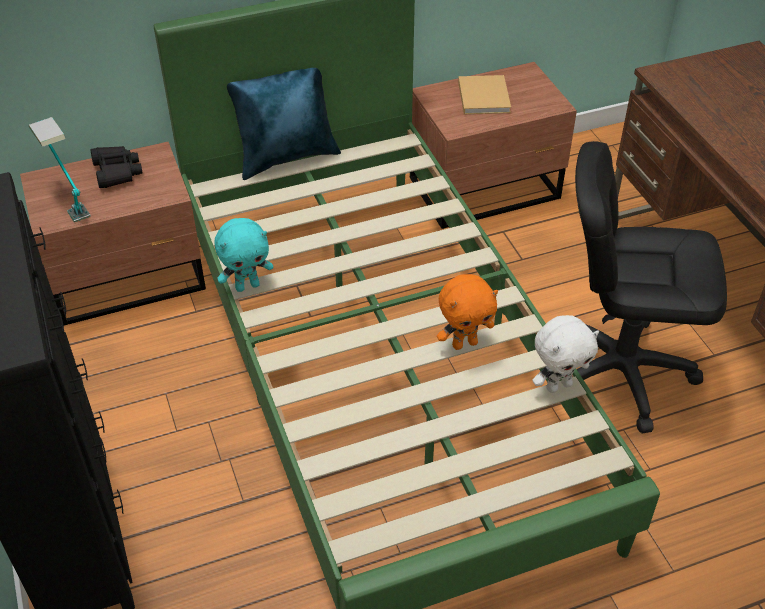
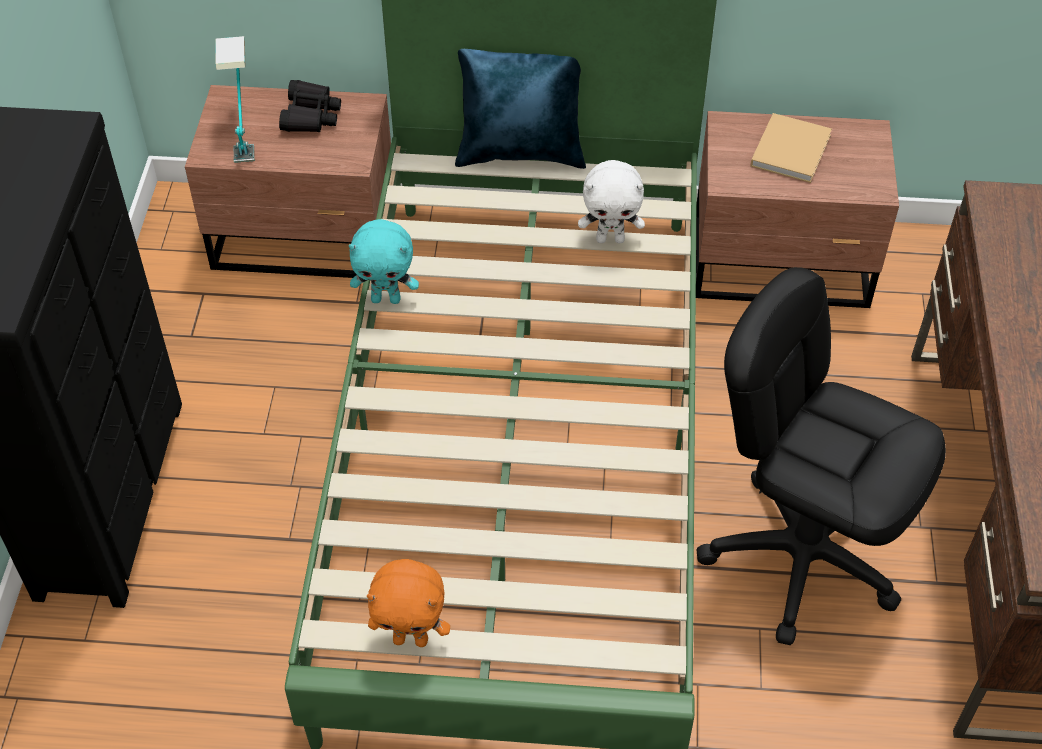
camera: 25 degrees right, 5 degrees up
orange plush toy [437,274,498,350] -> orange plush toy moved to [367,559,450,647]
white plush toy [532,315,599,393] -> white plush toy moved to [578,160,645,243]

